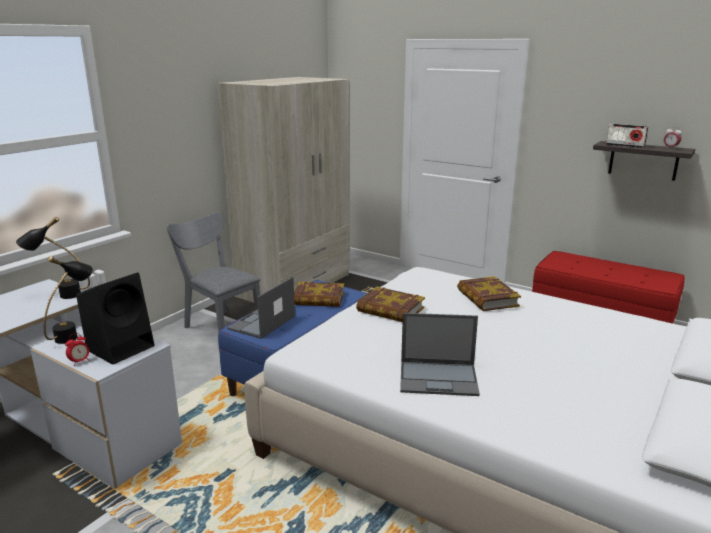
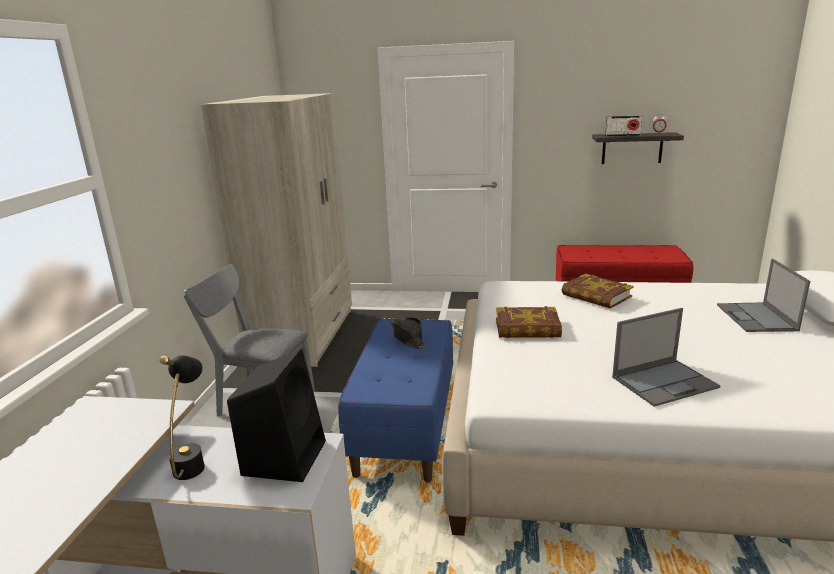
camera: 25 degrees left, 0 degrees up
black table lamp [16,217,90,299] -> none
alarm clock [65,333,90,366] -> none
laptop [227,277,295,339] -> laptop moved to [717,259,810,332]
book [294,281,344,307] -> black hat [391,317,426,349]

